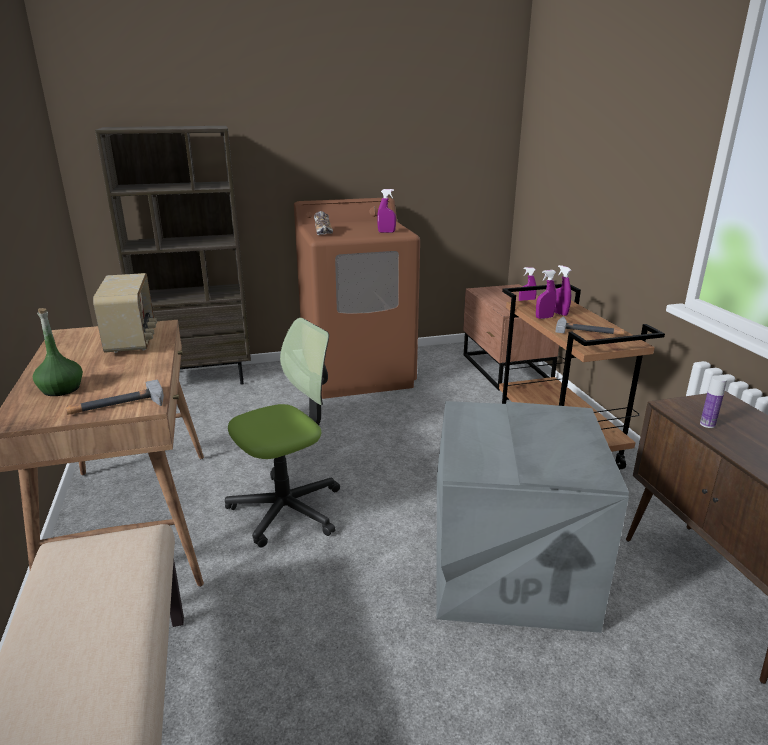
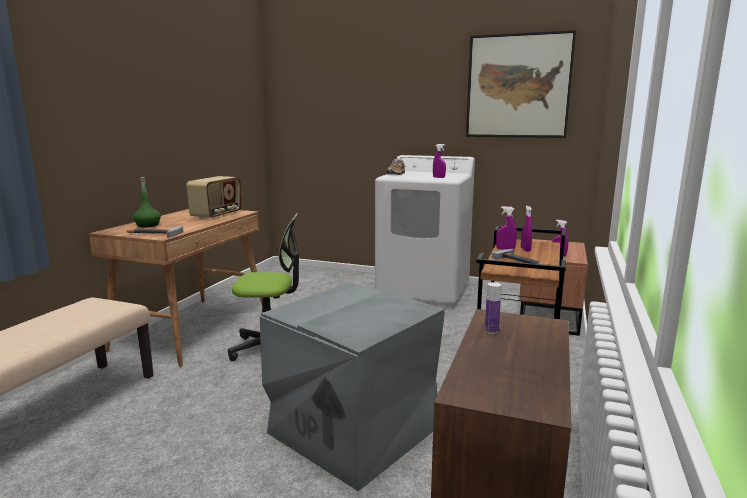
camera: 35 degrees right, 10 degrees down
brown bookcase [95,126,251,385] -> none
brown washing machine [294,197,420,399] -> white washing machine [375,155,475,310]
none -> picture [466,30,576,138]

